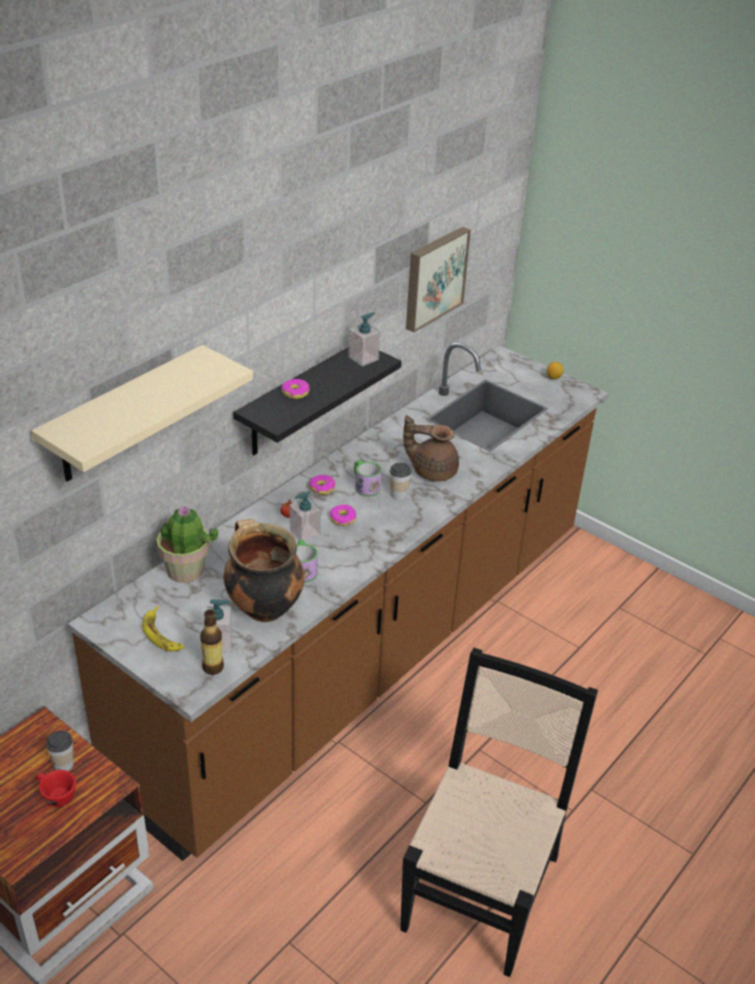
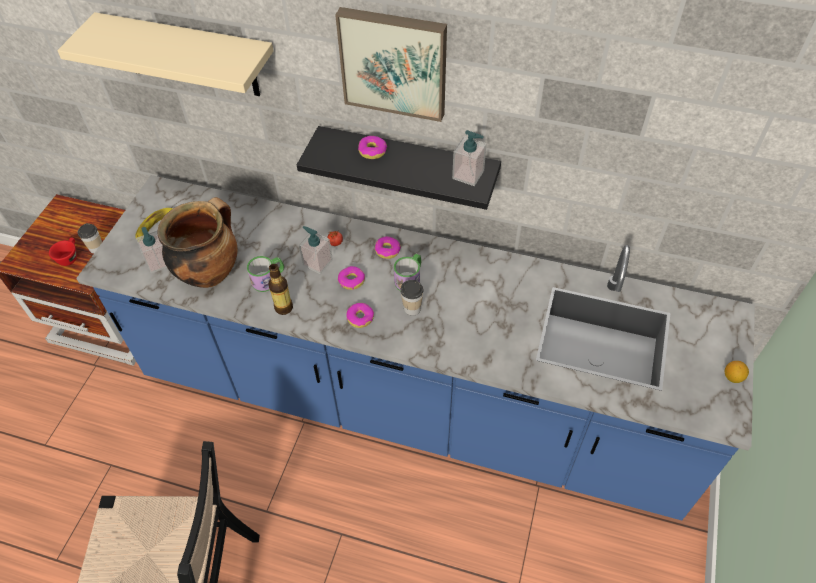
camera: 70 degrees right, 15 degrees up
brown counter [68,342,609,861] -> blue counter [76,175,755,520]
potted plant [157,505,218,583] -> none
bottle [200,610,224,675] -> bottle moved to [268,264,293,315]
brown teapot [403,415,459,482] -> none
picture [406,227,471,333] -> picture moved to [335,7,447,122]
none -> donut [346,303,374,328]

